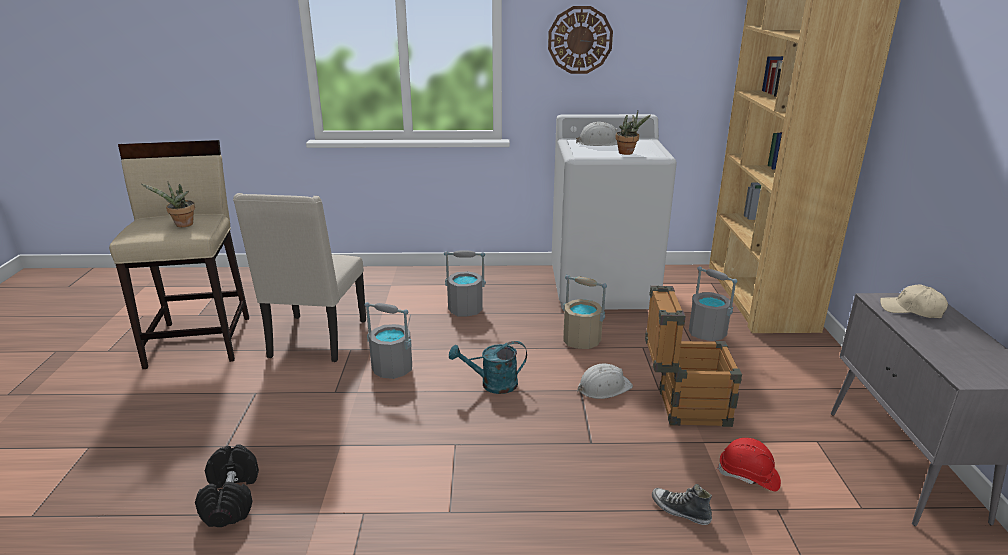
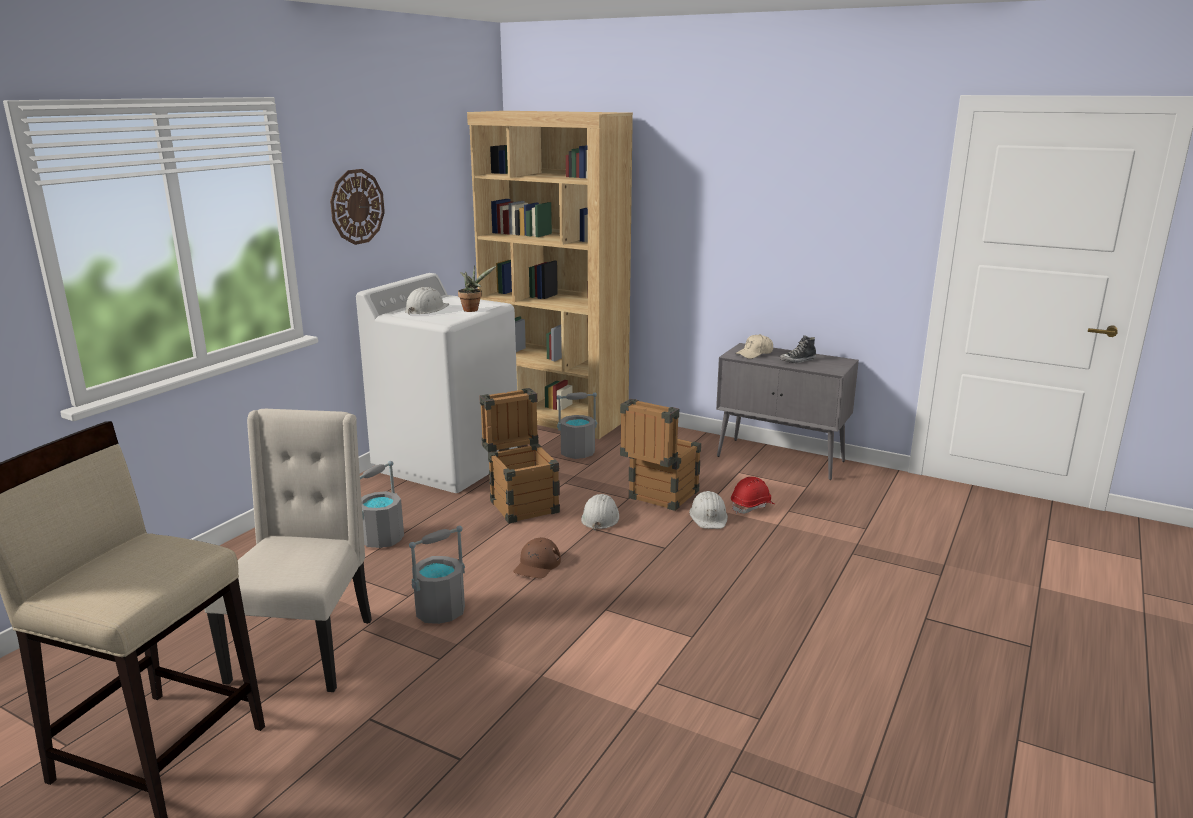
camera: 60 degrees left, 5 degrees down
potted plant [141,182,195,227] -> none
black dumbbell [195,445,259,527] -> none
beige chair [233,193,366,362] -> beige chair turned 120 degrees counterclockwise [205,409,372,692]
turquoise watering can [449,341,527,394] -> brown cap [513,538,561,578]
beige bucket [563,275,607,349] -> crate [479,388,560,523]
shoe [652,484,712,525] -> shoe moved to [780,335,816,363]
none -> white hard hat [689,491,728,529]

